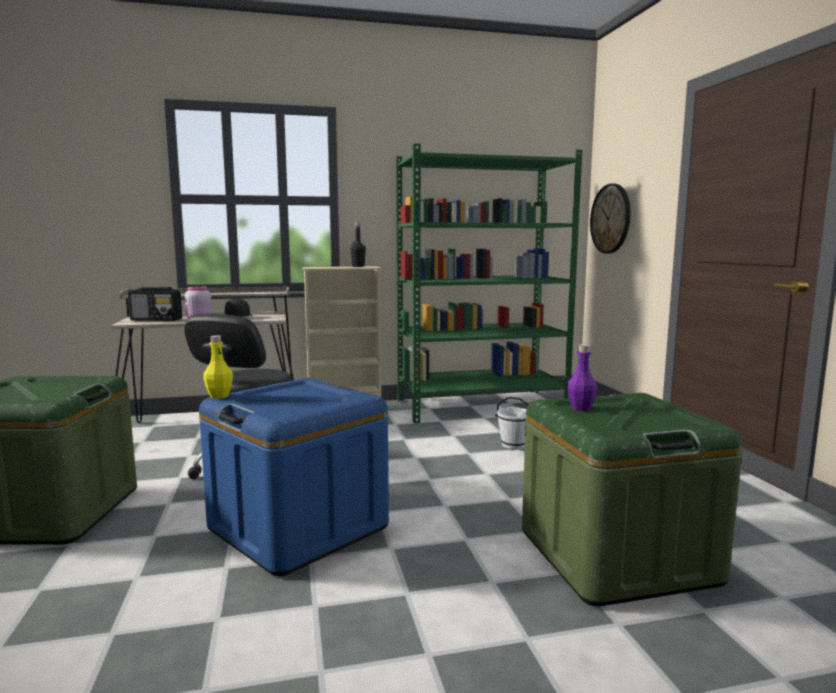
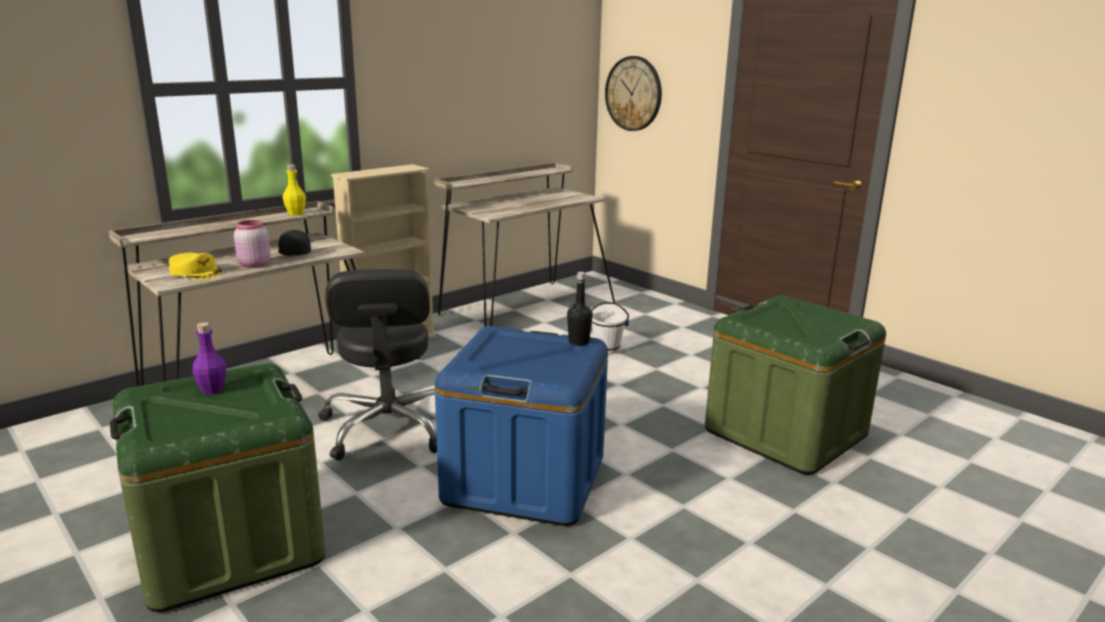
camera: 30 degrees left, 10 degrees up
radio [128,287,182,321] -> yellow cap [169,253,222,280]
yellow bottle [203,335,233,399] -> yellow bottle moved to [283,165,306,216]
black bottle [351,222,366,267] -> black bottle moved to [567,272,593,346]
green bookcase [396,144,582,423] -> beige desk [434,163,615,327]
purple bottle [567,344,597,411] -> purple bottle moved to [192,322,226,394]

